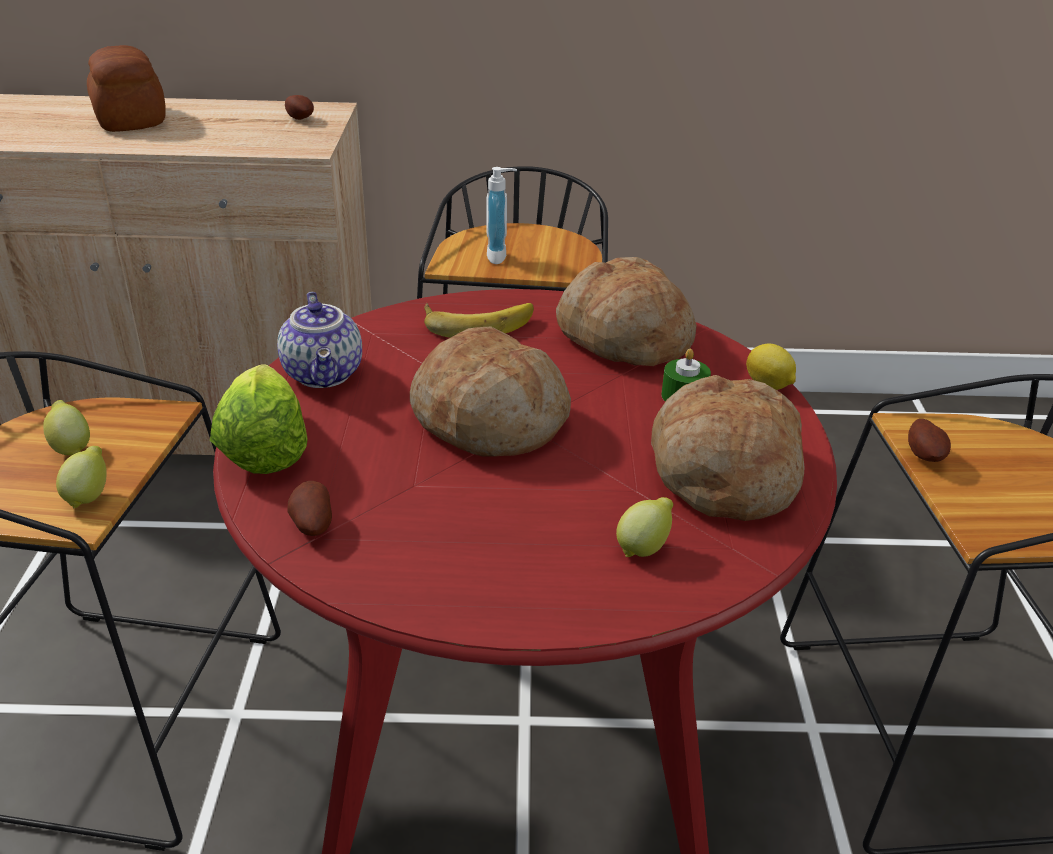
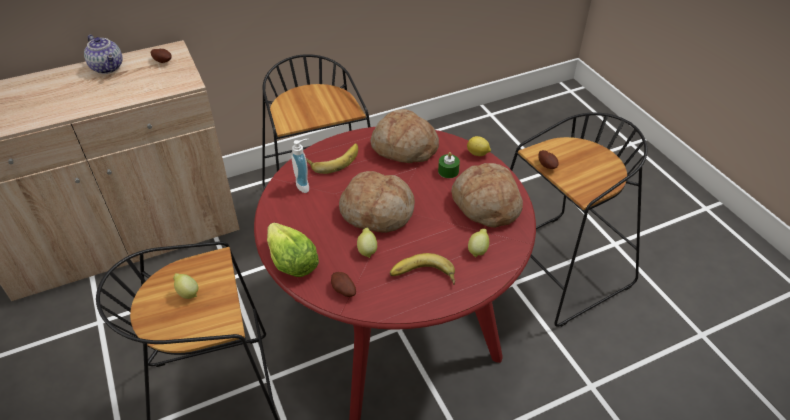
camera: 25 degrees left, 10 degrees up
lemon [56,446,107,508] -> lemon moved to [357,228,377,258]
bread [87,45,166,132] -> none
teapot [277,292,362,388] -> teapot moved to [84,35,123,74]
soap dispenser [487,167,517,264] -> soap dispenser moved to [291,139,309,193]
none -> banana [390,253,455,285]

